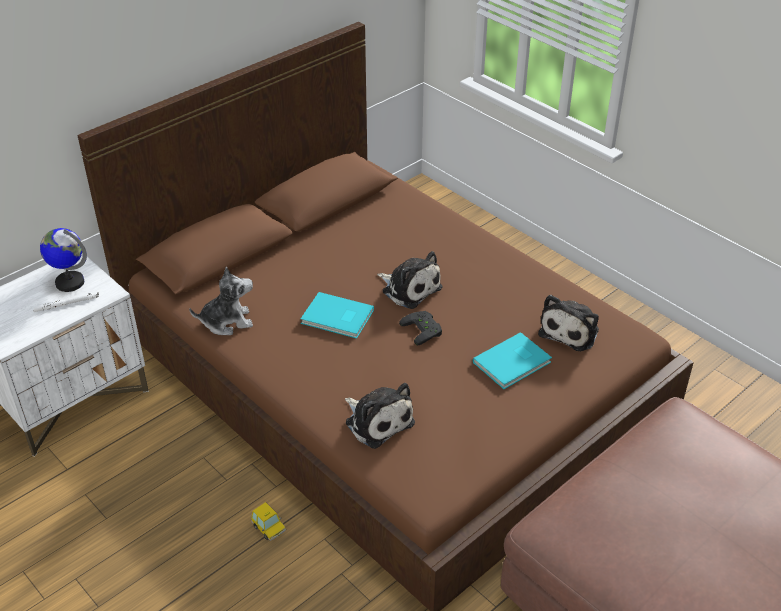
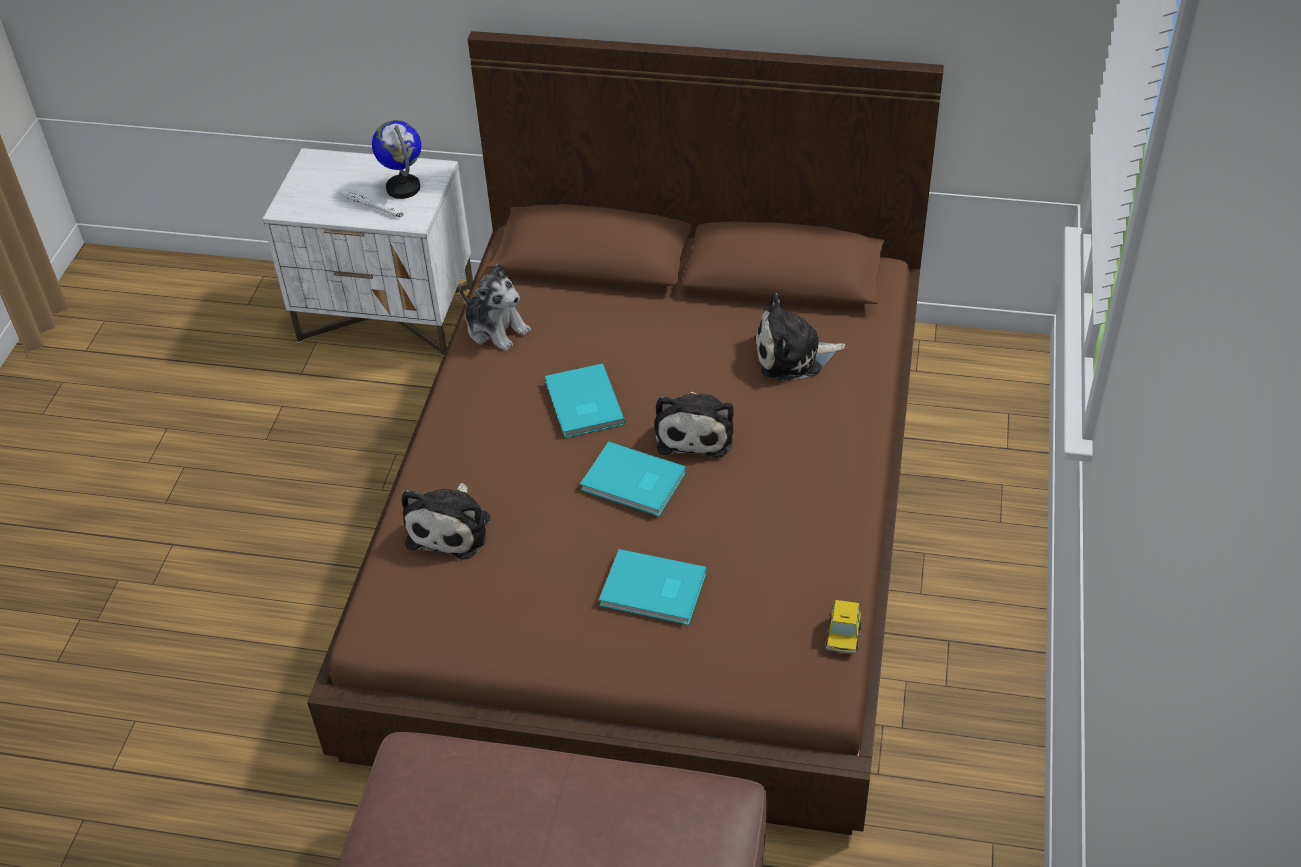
camera: 55 degrees right, 5 degrees up
toy car [251,502,286,541] -> toy car moved to [826,600,861,654]
black game controller [399,311,442,346] -> turquoise book [580,441,686,516]
plush toy [538,295,599,351] -> plush toy moved to [755,293,845,381]

